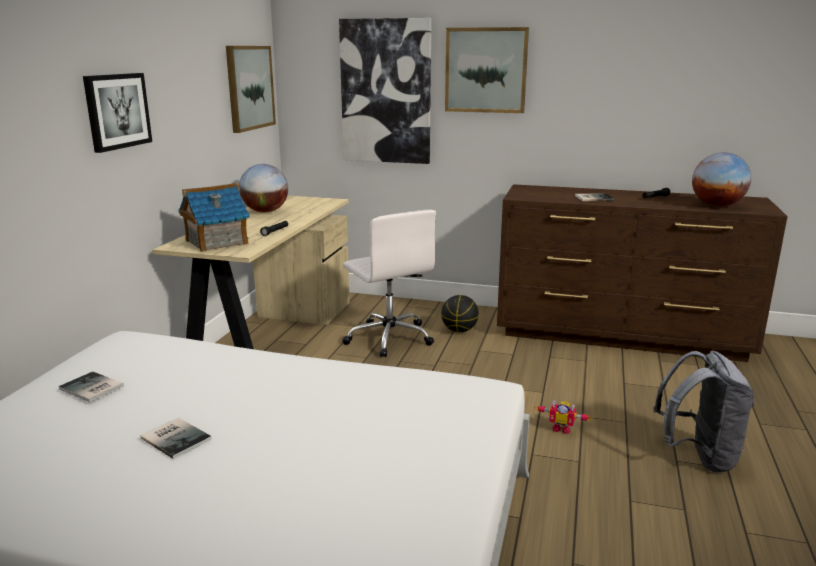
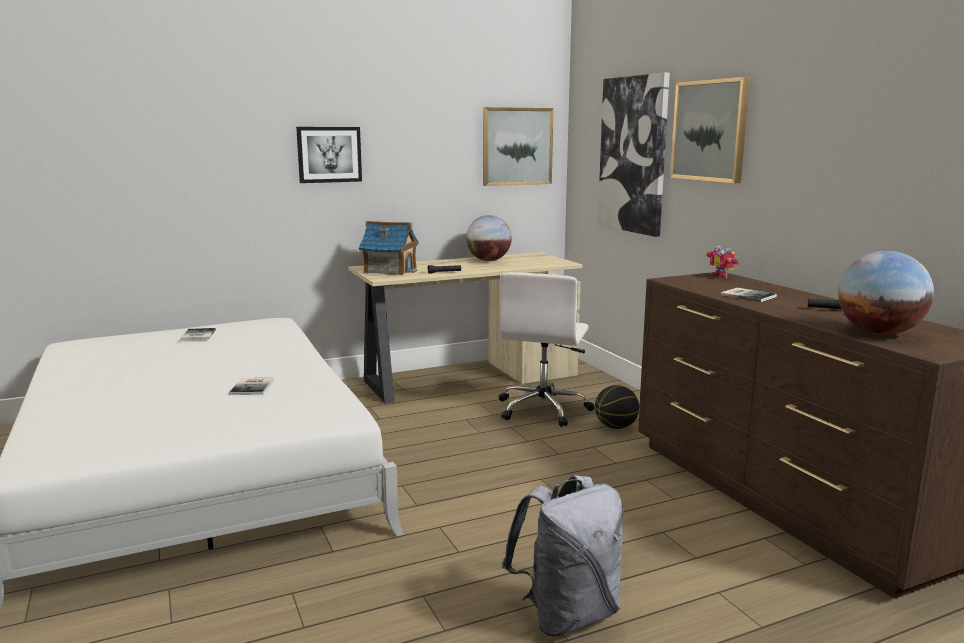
camera: 50 degrees right, 5 degrees down
book [140,418,212,459] -> book moved to [229,378,274,395]
toy robot [534,400,592,434] -> toy robot moved to [706,246,740,278]

